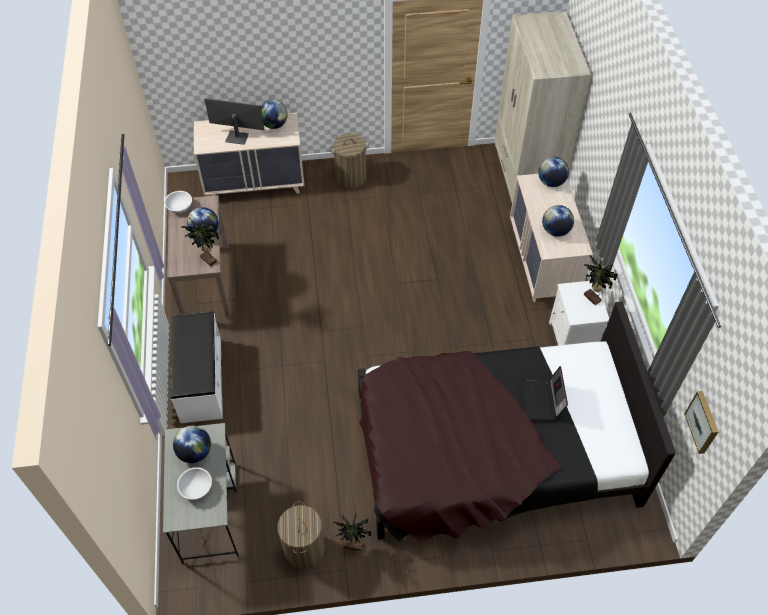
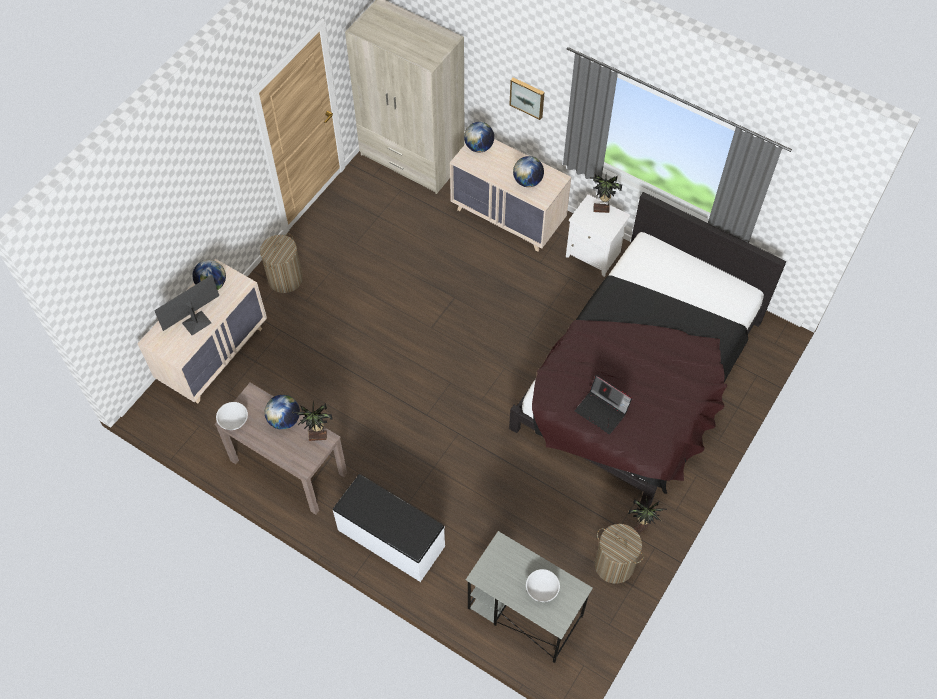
camera: 50 degrees left, 5 degrees up
globe [173,426,211,463] -> none
laptop [522,366,568,420] -> laptop moved to [575,375,632,434]
picture [684,391,718,454] -> picture moved to [509,77,544,120]

